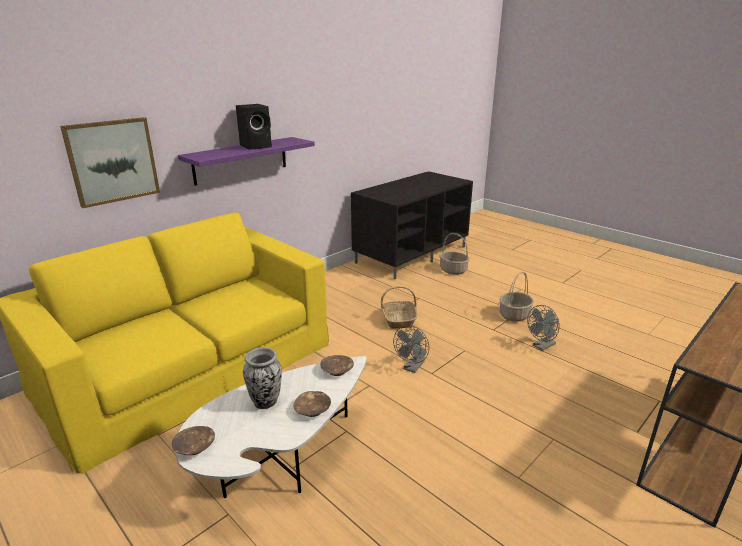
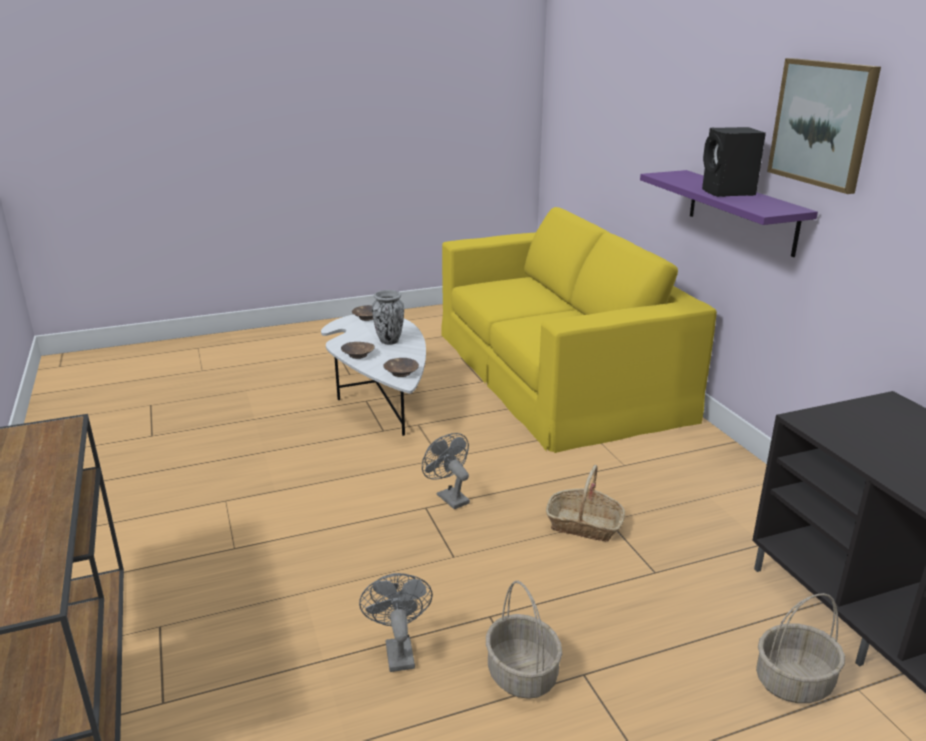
camera: 115 degrees right, 0 degrees up
picture [60,117,160,208] -> picture moved to [767,58,881,194]

